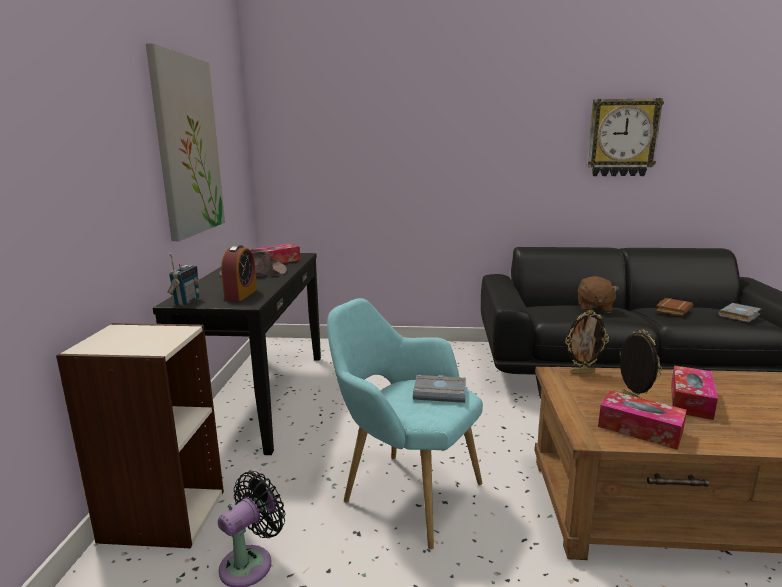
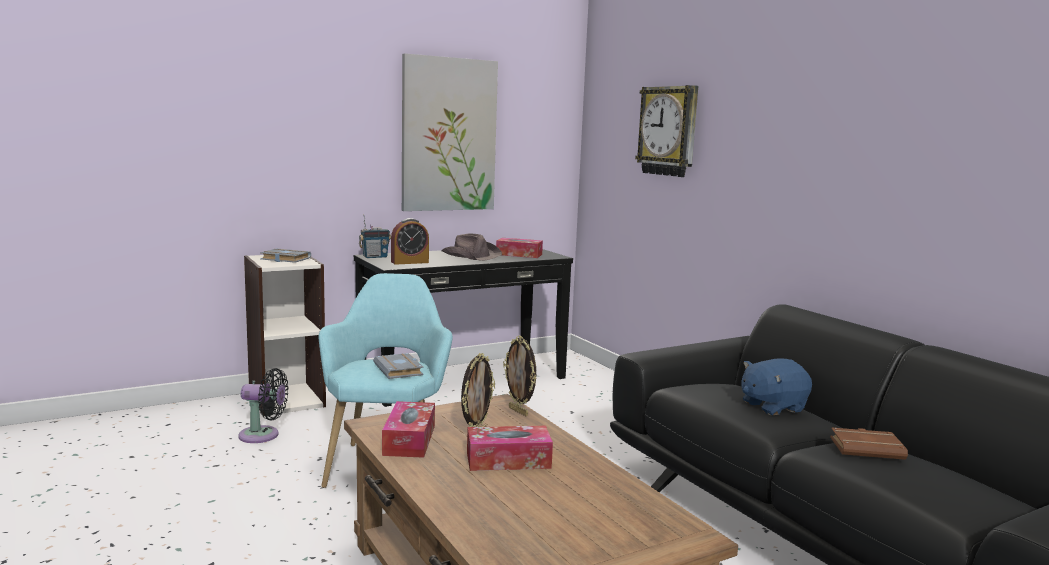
camera: 55 degrees right, 5 degrees down
brown plush toy [578,276,620,313] -> blue plush toy [742,358,812,415]
wall clock [587,98,664,176] -> wall clock moved to [635,85,698,177]
grey book [718,303,761,322] -> grey book moved to [260,248,311,263]

